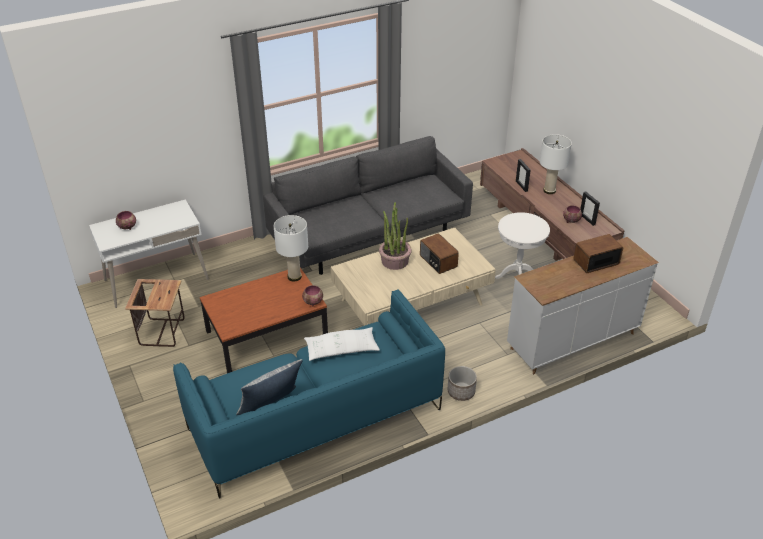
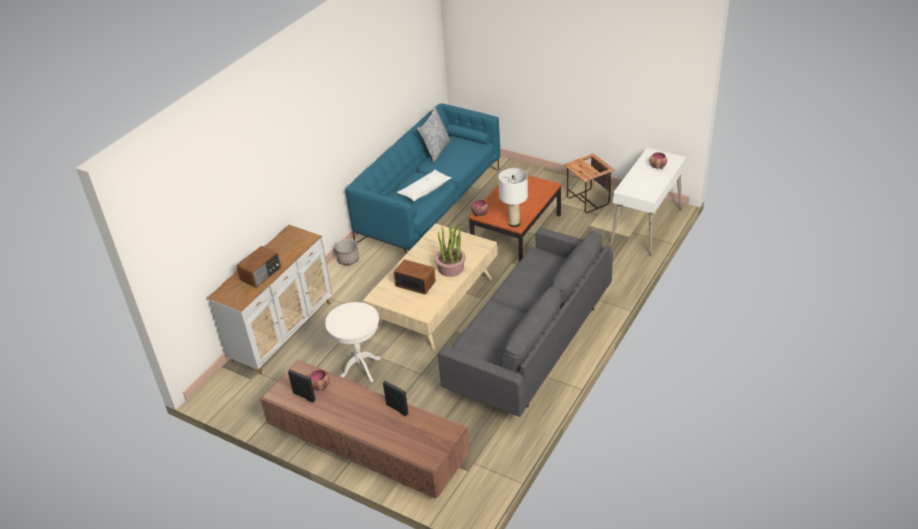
camera: 150 degrees right, 0 degrees up
white table lamp [540,134,572,194] -> none

